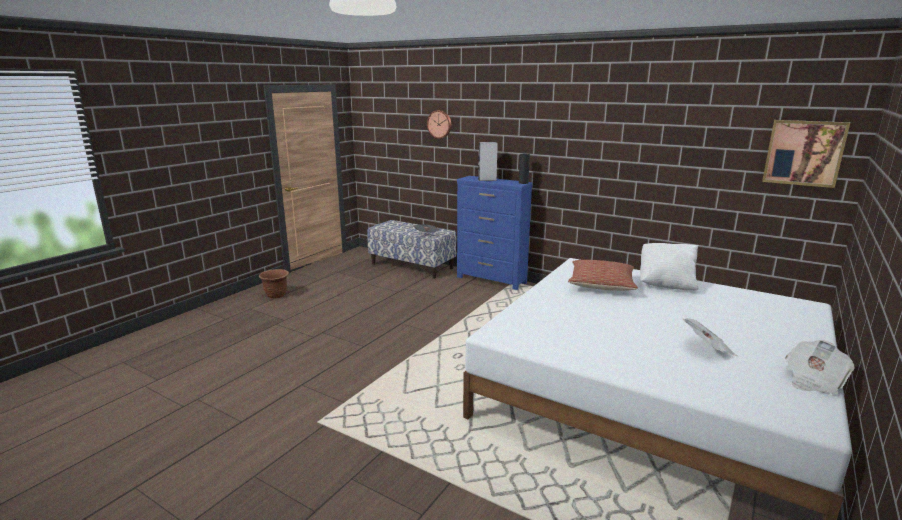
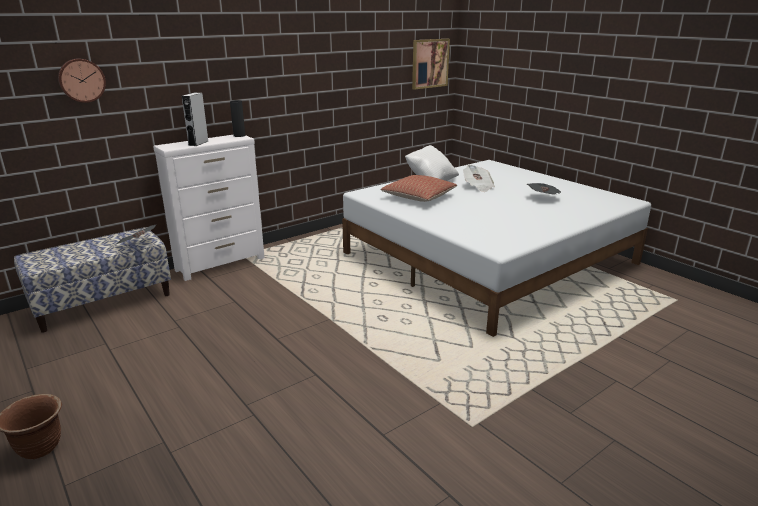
camera: 70 degrees left, 5 degrees up
blue dresser [457,176,533,290] -> white dresser [153,135,265,281]
newspaper [786,340,855,394] -> newspaper moved to [463,165,495,192]

